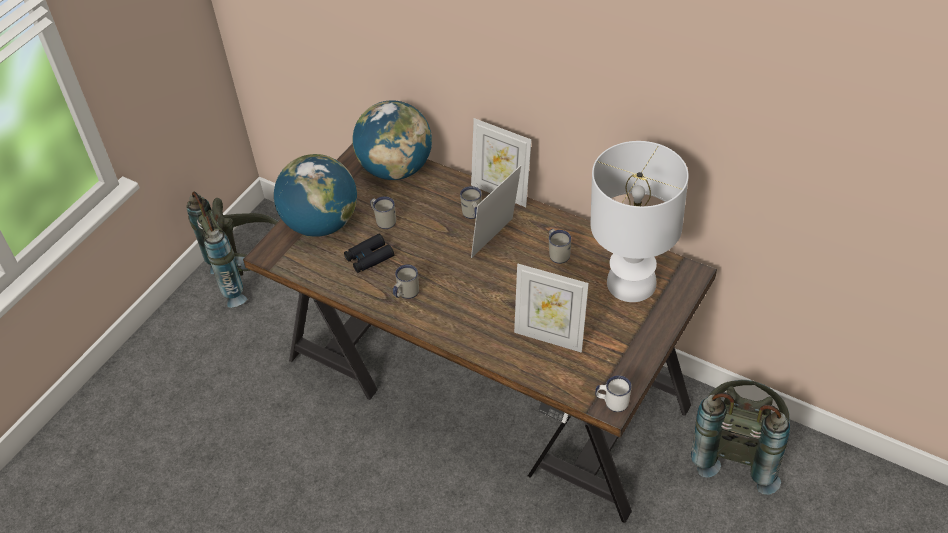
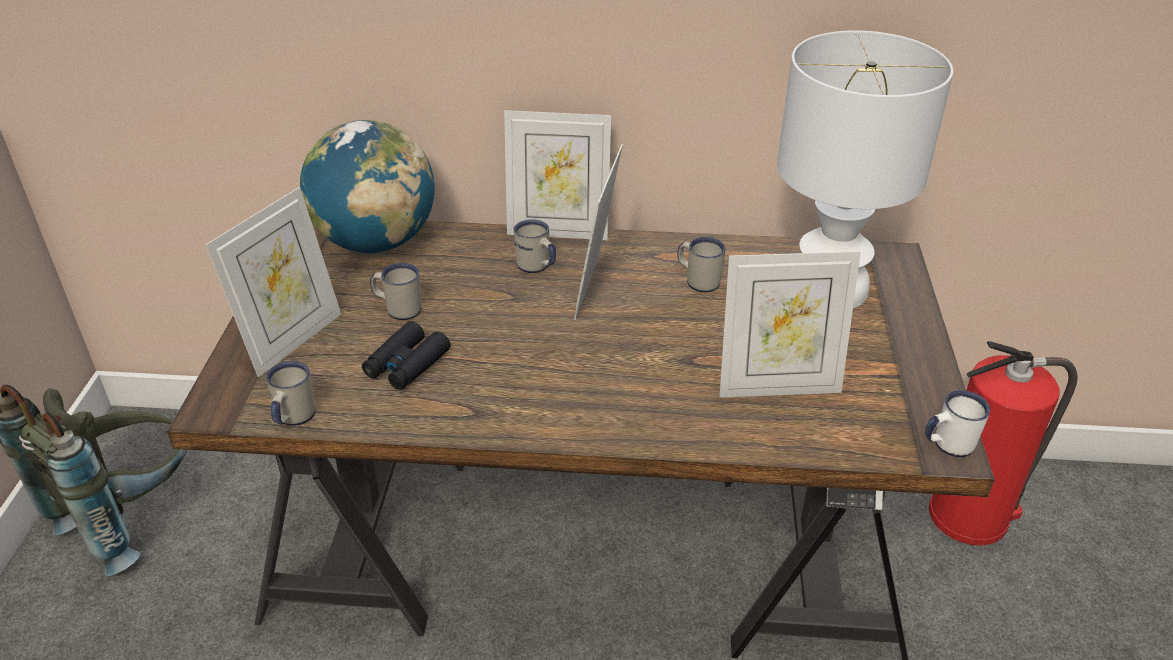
camera: 30 degrees left, 10 degrees down
globe [274,154,357,237] -> picture frame [205,187,341,377]
white mug [393,264,419,299] -> white mug moved to [266,361,316,426]
grey backpack [691,380,790,495] -> fire extinguisher [929,341,1078,545]

